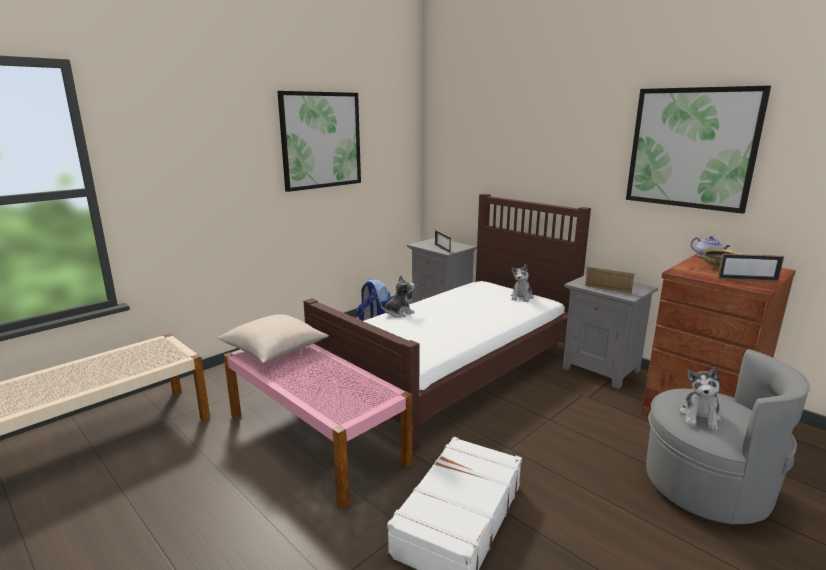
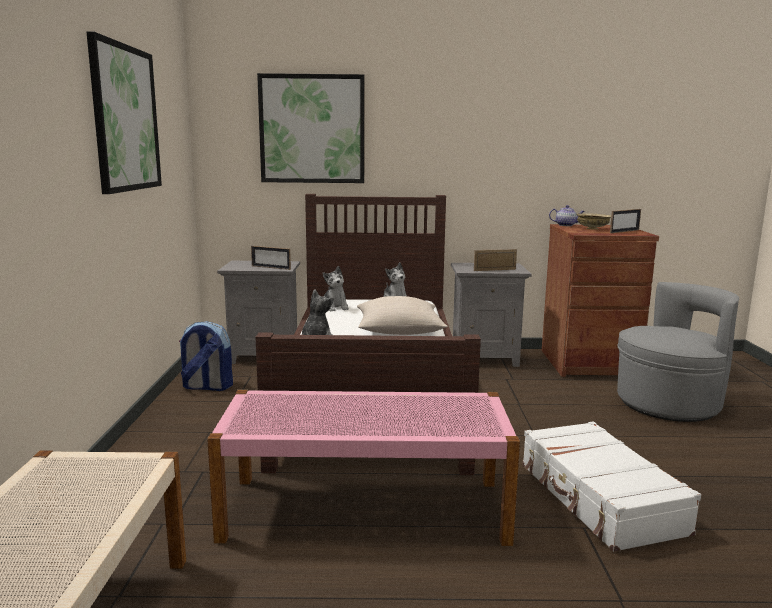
camera: 45 degrees left, 5 degrees down
beige pillow [218,314,329,363] -> beige pillow moved to [357,296,448,335]
picture [626,86,771,214] -> picture moved to [257,73,365,183]
plush toy [679,367,721,430] -> plush toy moved to [323,266,349,311]

